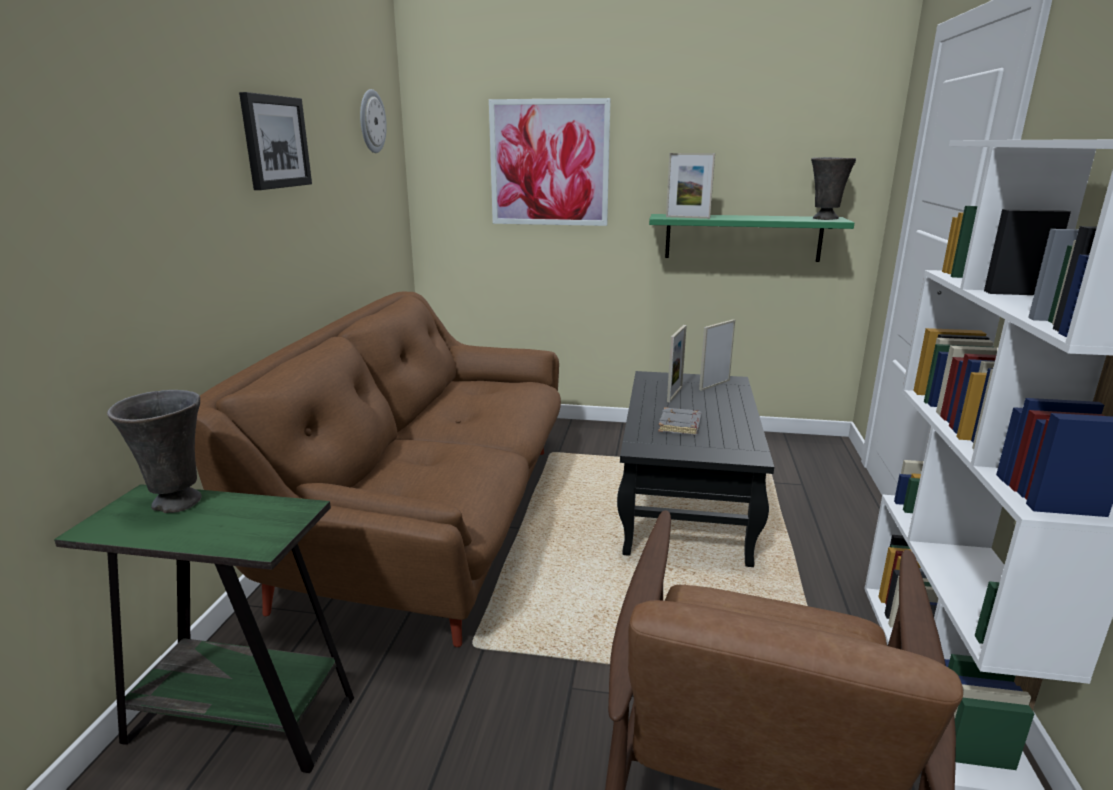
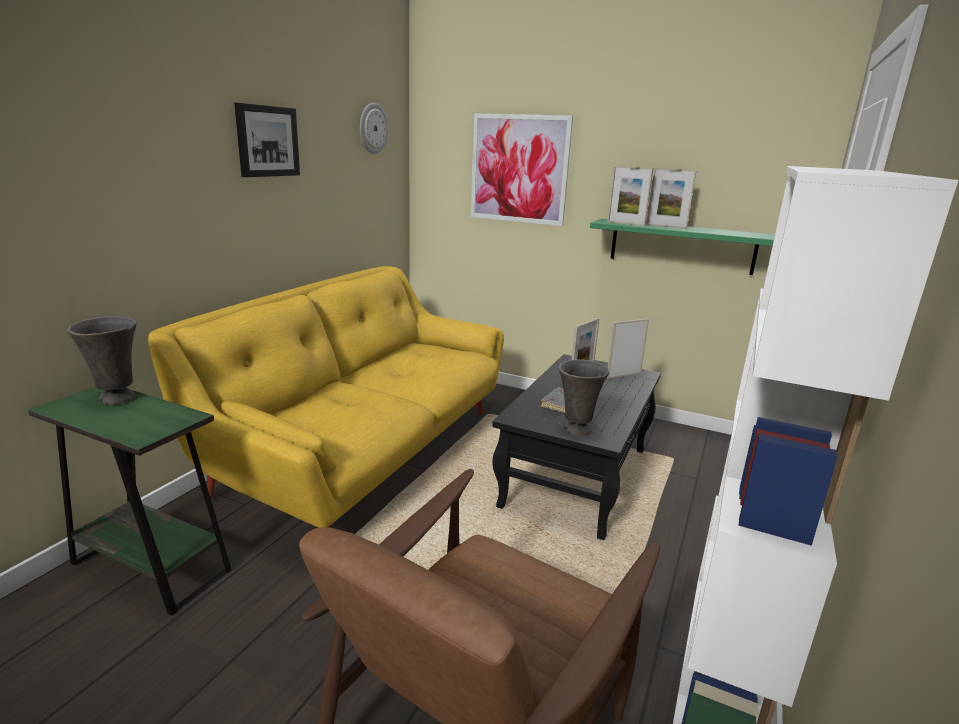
camera: 15 degrees right, 0 degrees up
brown sofa [195,292,561,647] -> yellow sofa [148,266,504,528]
grey vase [811,157,856,220] -> grey vase moved to [559,360,609,436]
none -> picture frame [646,168,697,229]

